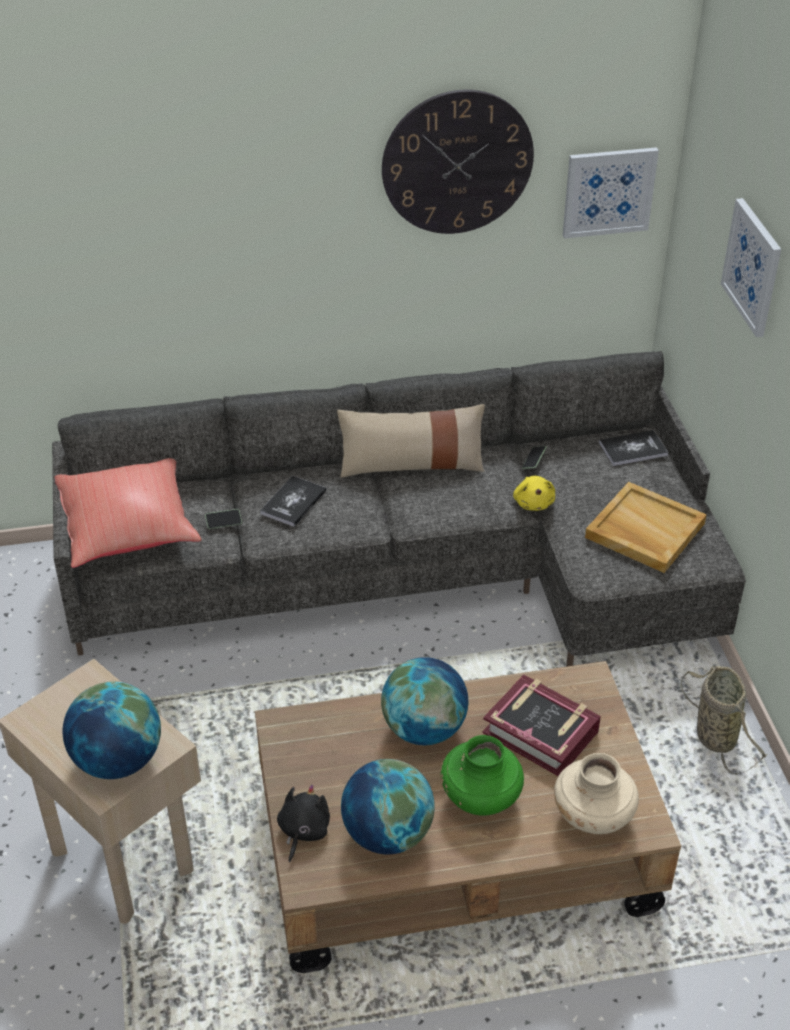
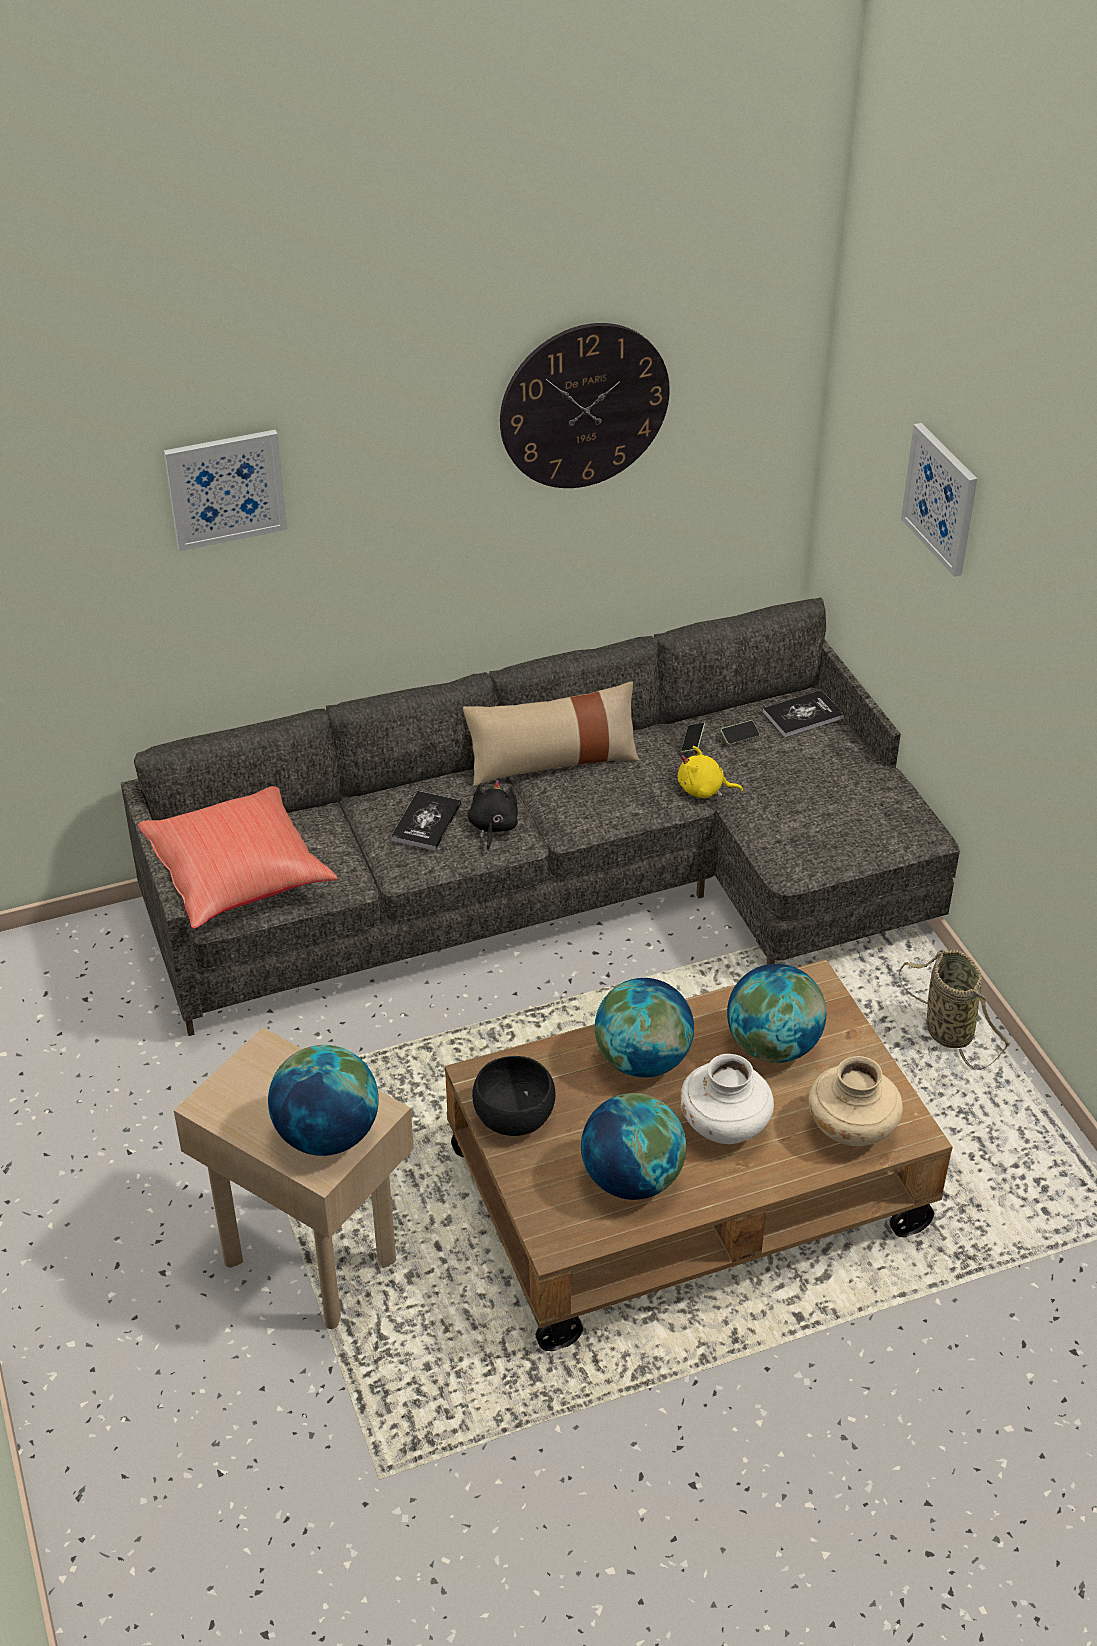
camera: 10 degrees left, 0 degrees up
phone [205,509,242,529] -> phone moved to [721,720,760,745]
black plush toy [277,785,330,863] -> black plush toy moved to [468,780,518,851]
green vase [440,735,524,816] -> white vase [680,1054,774,1144]
book [482,674,601,776] -> globe [727,964,826,1063]
yellow plush toy [513,476,555,511] -> yellow plush toy turned 120 degrees clockwise [678,746,743,798]
picture [563,147,659,239] -> picture moved to [164,430,287,551]
beige tray [585,482,707,573] -> none
none -> black bowl [472,1056,555,1136]

